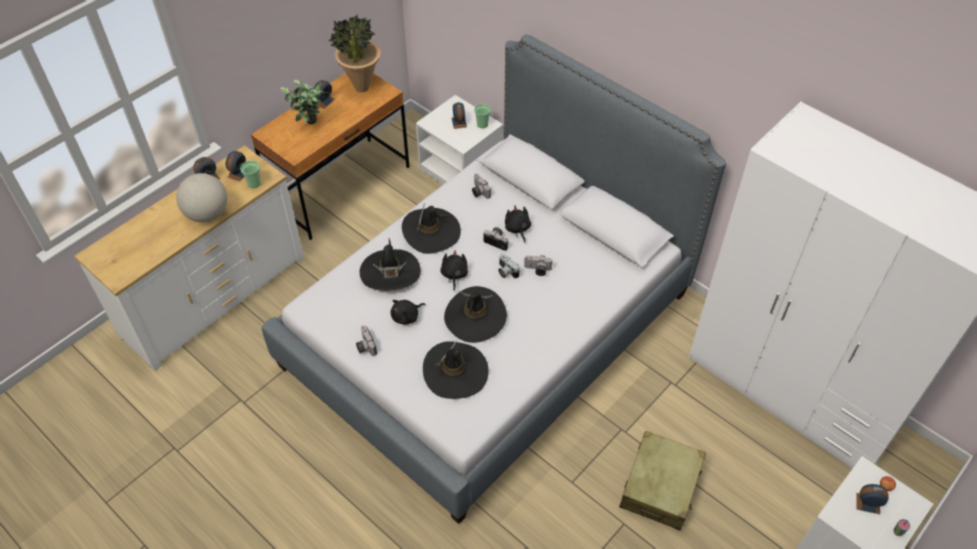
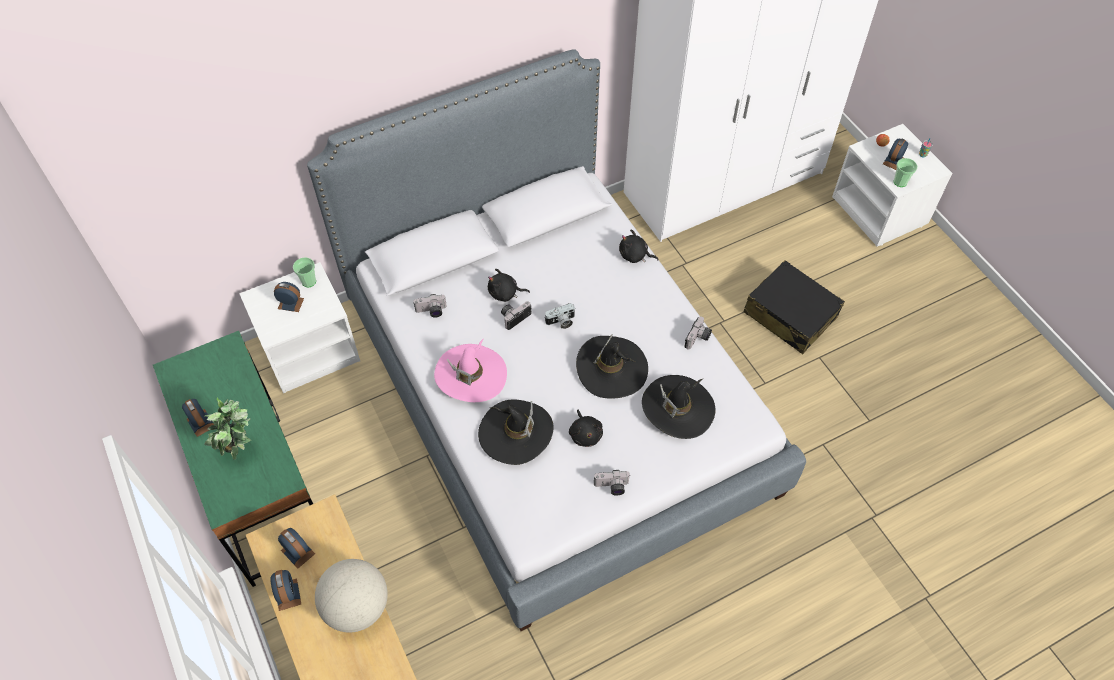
camera: 70 degrees left, 5 degrees up
cup [240,161,261,188] -> cup moved to [894,158,917,187]
brown desk [251,73,409,240] -> green desk [153,331,313,587]
potted plant [328,14,381,92] -> none
black hat [402,203,461,254] -> pink hat [434,338,507,402]
black plush toy [440,250,468,291] -> black plush toy moved to [619,230,659,263]
camera [524,255,552,276] -> camera moved to [685,316,712,349]
beige suitcase [619,431,706,531] -> black suitcase [743,260,845,354]

